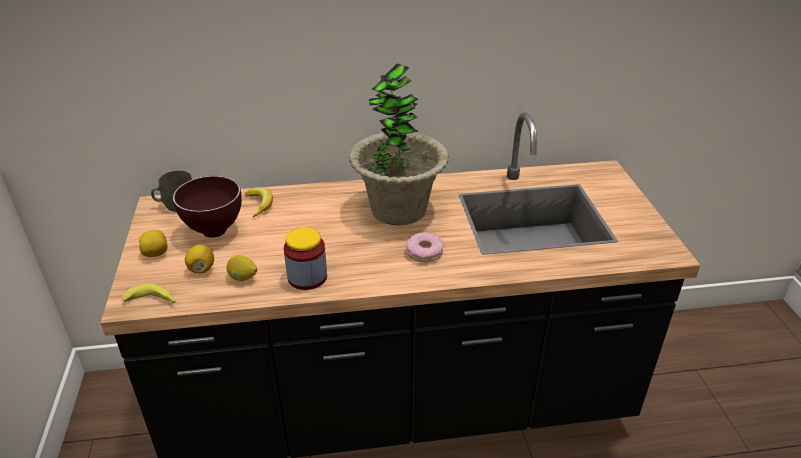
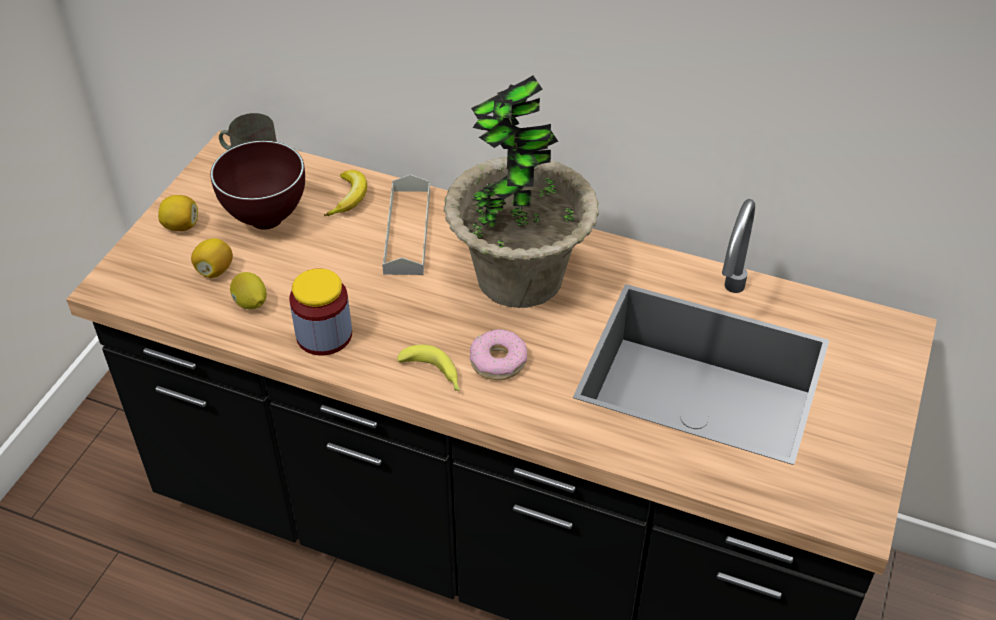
camera: 30 degrees right, 10 degrees up
banana [122,284,177,304] -> banana moved to [397,345,460,391]
none -> grey tray [382,174,430,275]

